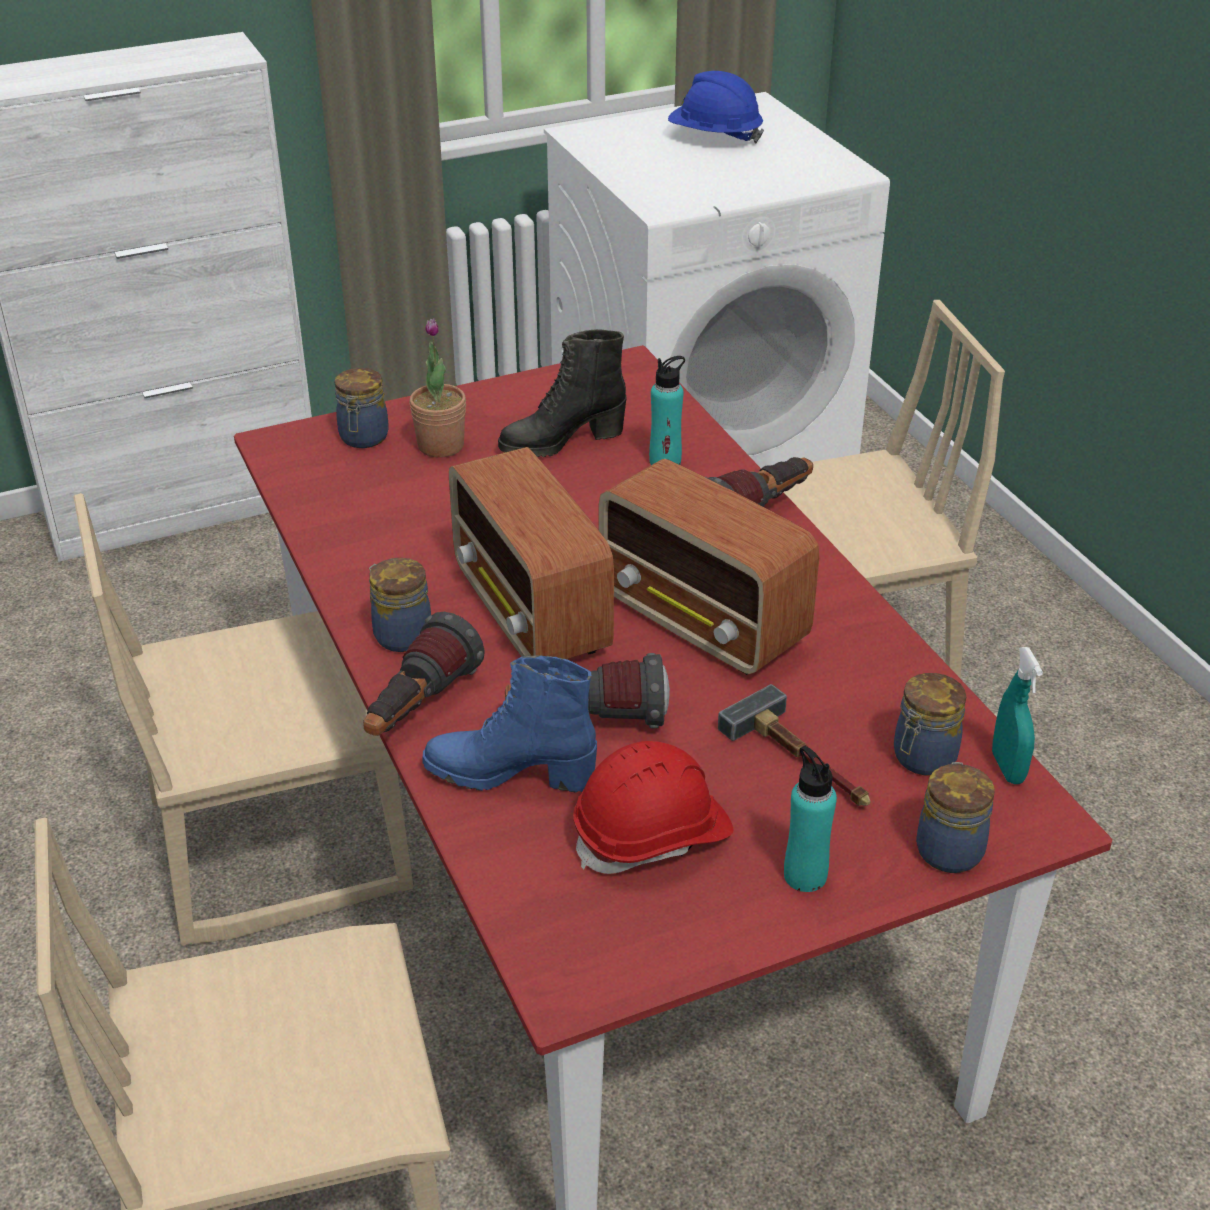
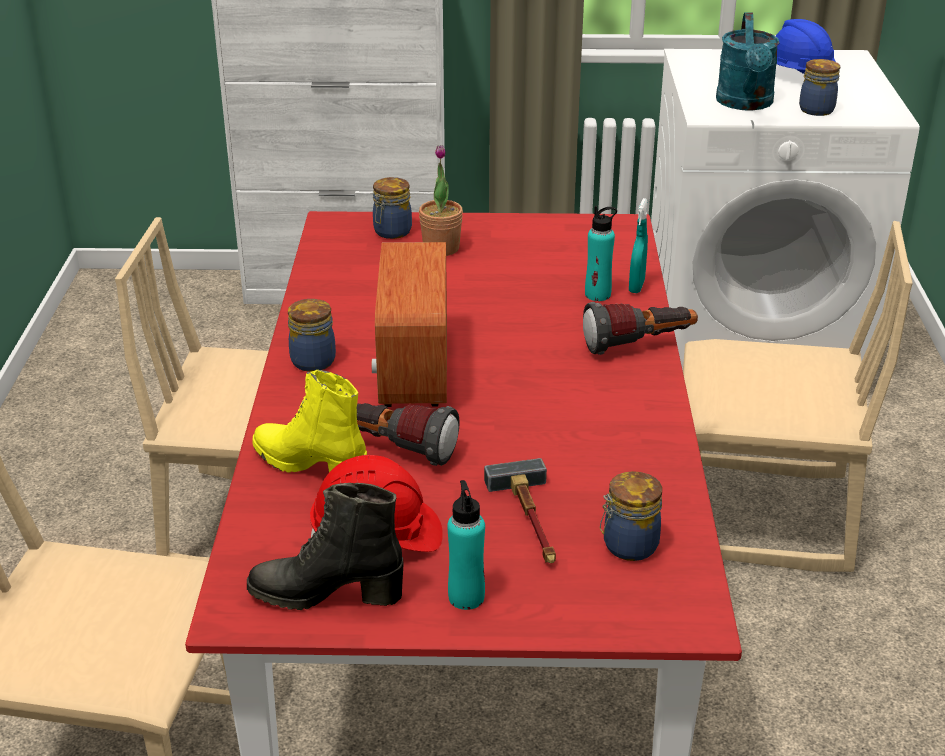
camera: 25 degrees right, 5 degrees down
flashlight [363,612,485,736] -> none
blue boot [423,655,597,793] -> yellow boot [253,370,367,472]
black boot [498,329,627,457] -> black boot moved to [247,483,404,610]
radio [599,459,819,675] -> none
jar [916,762,995,873] -> jar moved to [799,59,840,116]
turquoise spray bottle [992,647,1043,784] -> turquoise spray bottle moved to [629,198,648,293]
none -> turquoise watering can [716,12,779,111]

